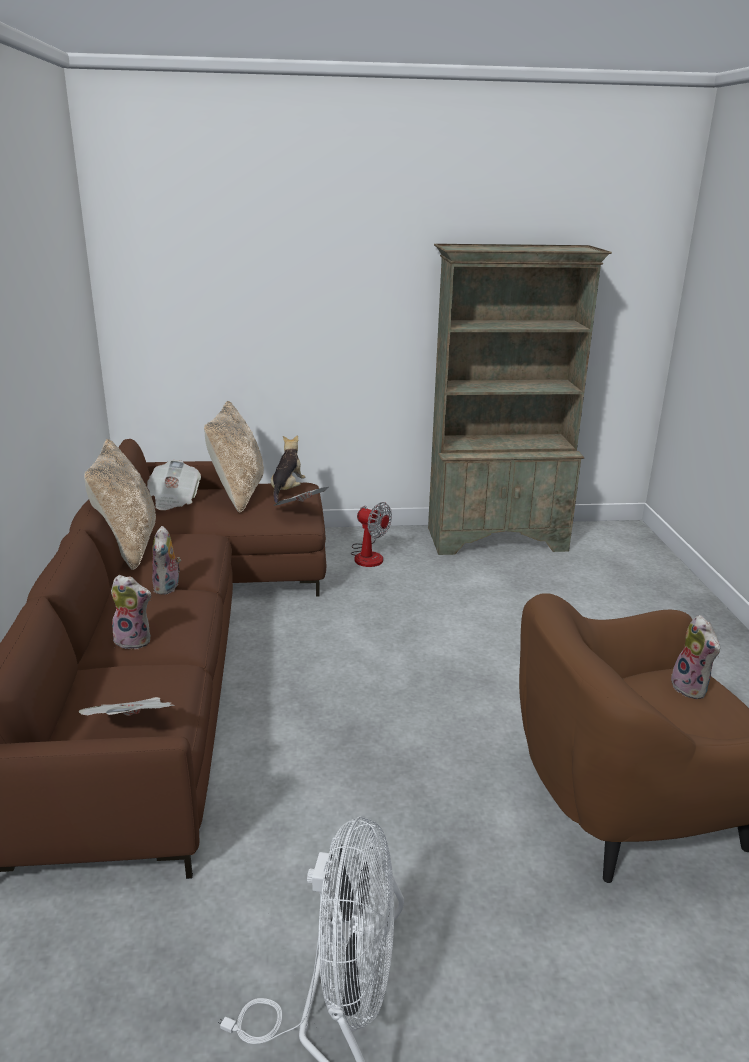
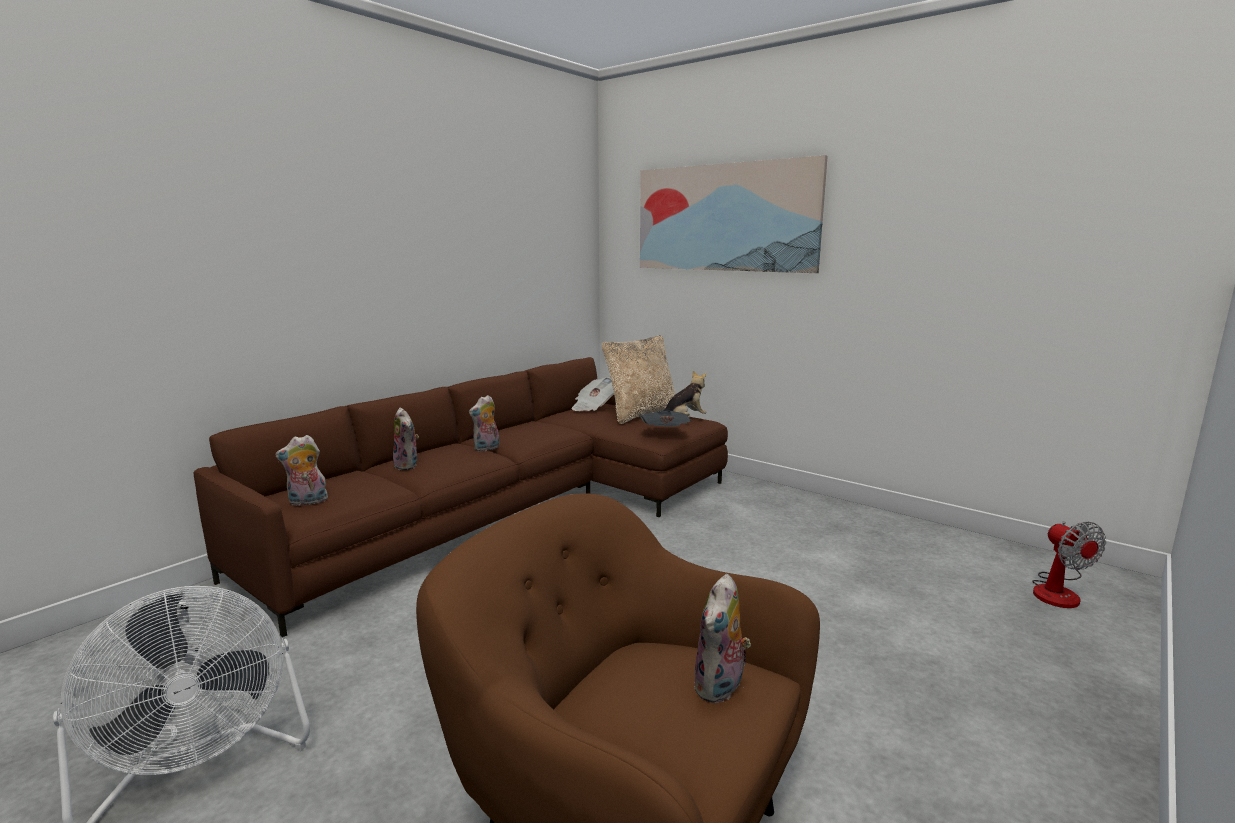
camera: 45 degrees right, 10 degrees down
newspaper [79,697,175,716] -> plush toy [275,435,329,506]
beige pillow [84,439,156,570] -> none
fan [351,502,392,567] -> fan moved to [1032,521,1106,608]
green bookcase [428,244,612,555] -> none
none -> picture [640,155,828,273]

